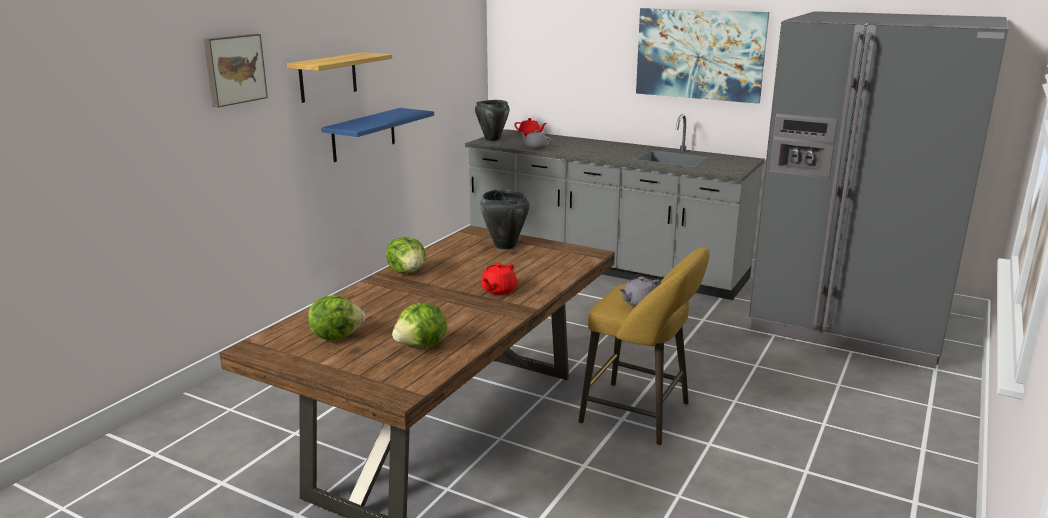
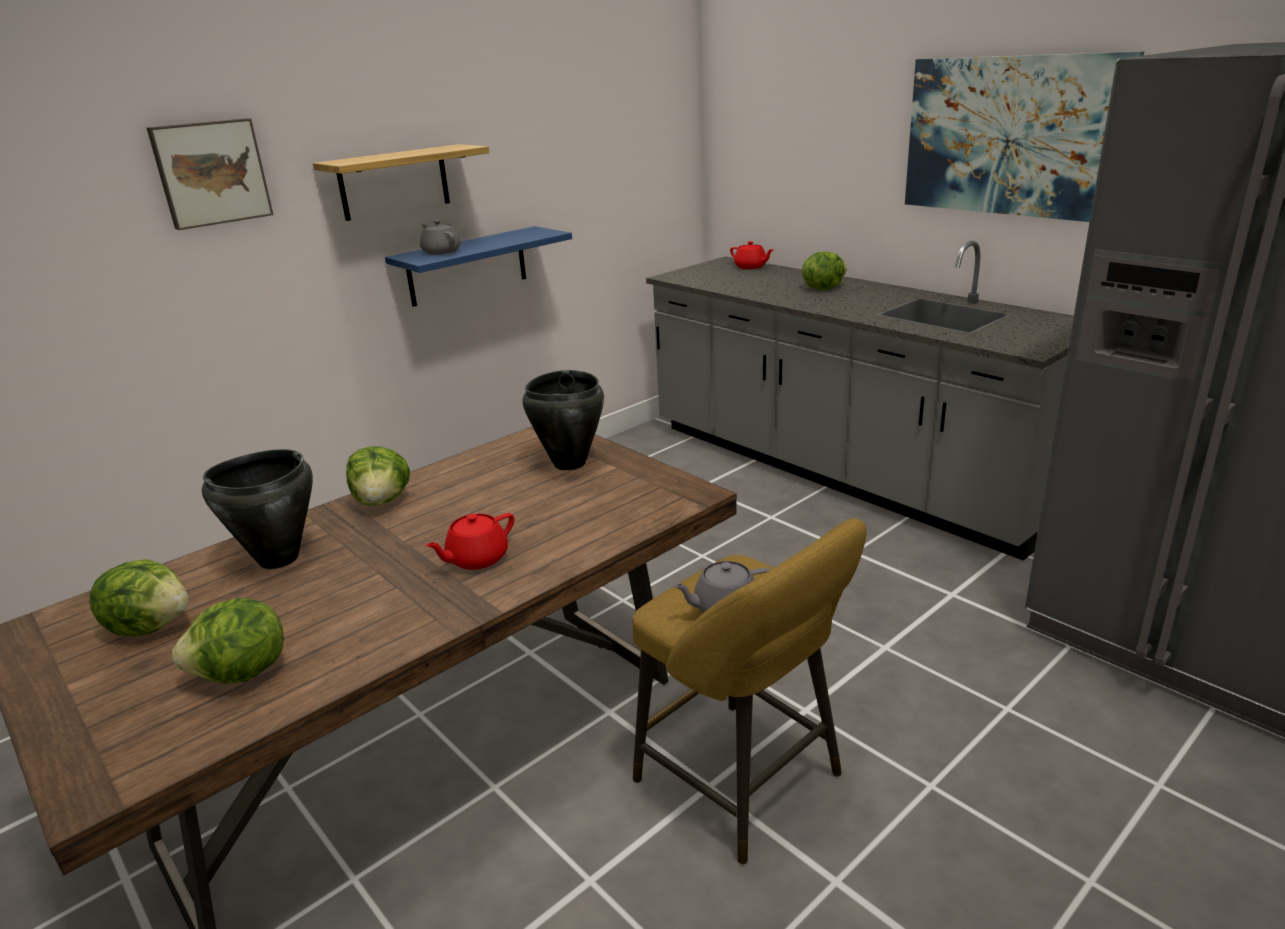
camera: 20 degrees right, 5 degrees up
black cooking pot [475,100,510,141] -> black cooking pot moved to [202,449,313,569]
grey teapot [520,130,552,150] -> grey teapot moved to [420,220,461,255]
none -> lettuce [802,252,847,290]

